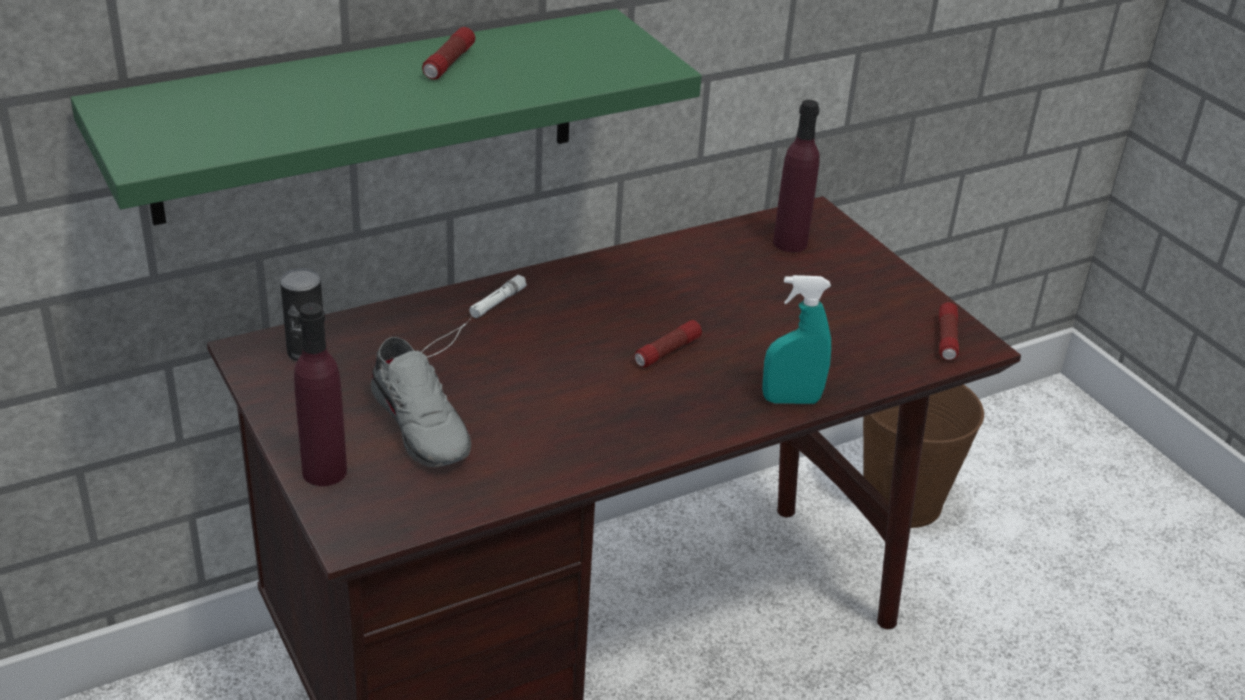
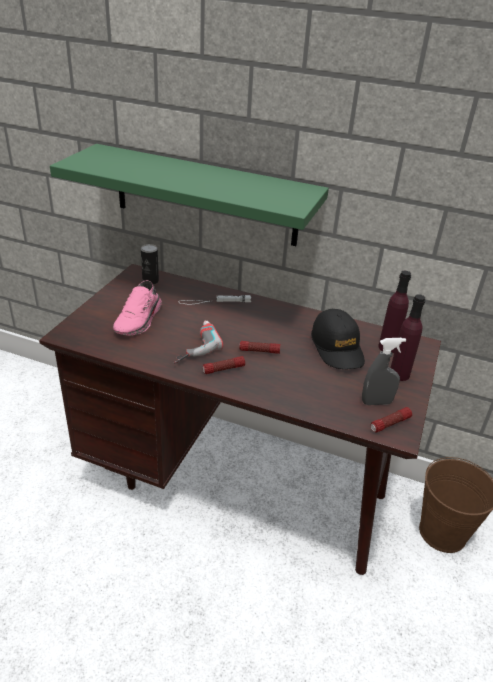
camera: 50 degrees right, 0 degrees up
purple bottle [294,303,347,486] -> purple bottle moved to [391,294,426,381]
grey shoe [371,337,471,467] -> pink shoe [113,280,162,336]
flashlight [422,27,475,80] -> flashlight moved to [202,356,245,374]
turquoise spray bottle [762,275,831,404] -> none
none -> power drill [173,321,223,364]
none -> black cap [311,309,365,369]
none -> grey spray bottle [362,338,406,405]

